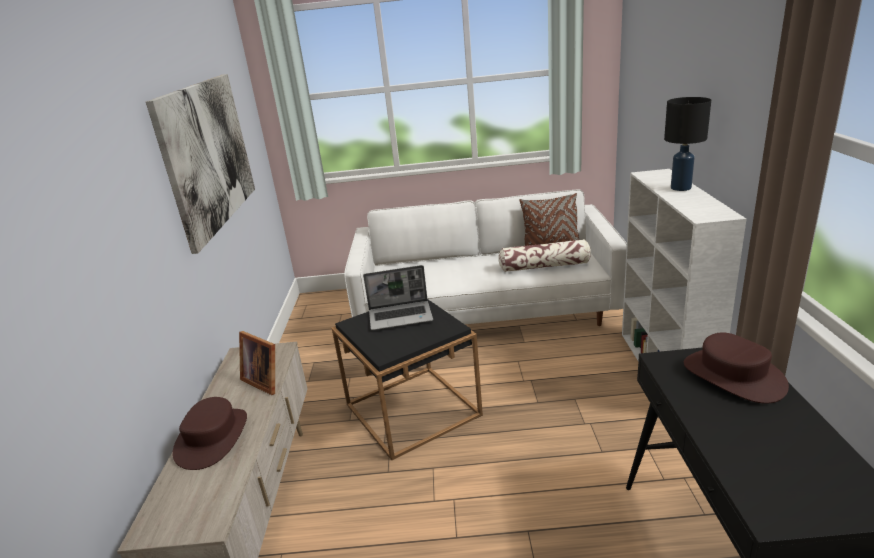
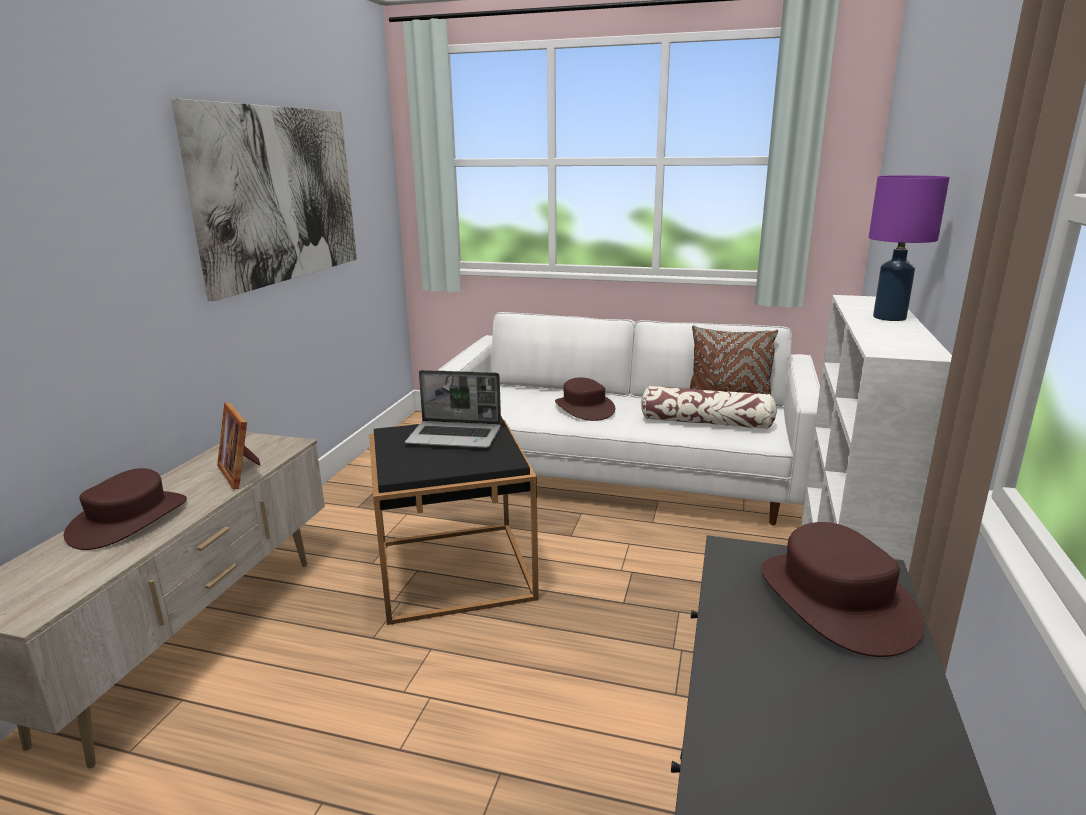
camera: 15 degrees right, 5 degrees down
black table lamp [664,97,711,191] -> purple table lamp [869,175,950,321]
none -> brown hat [555,377,615,421]

